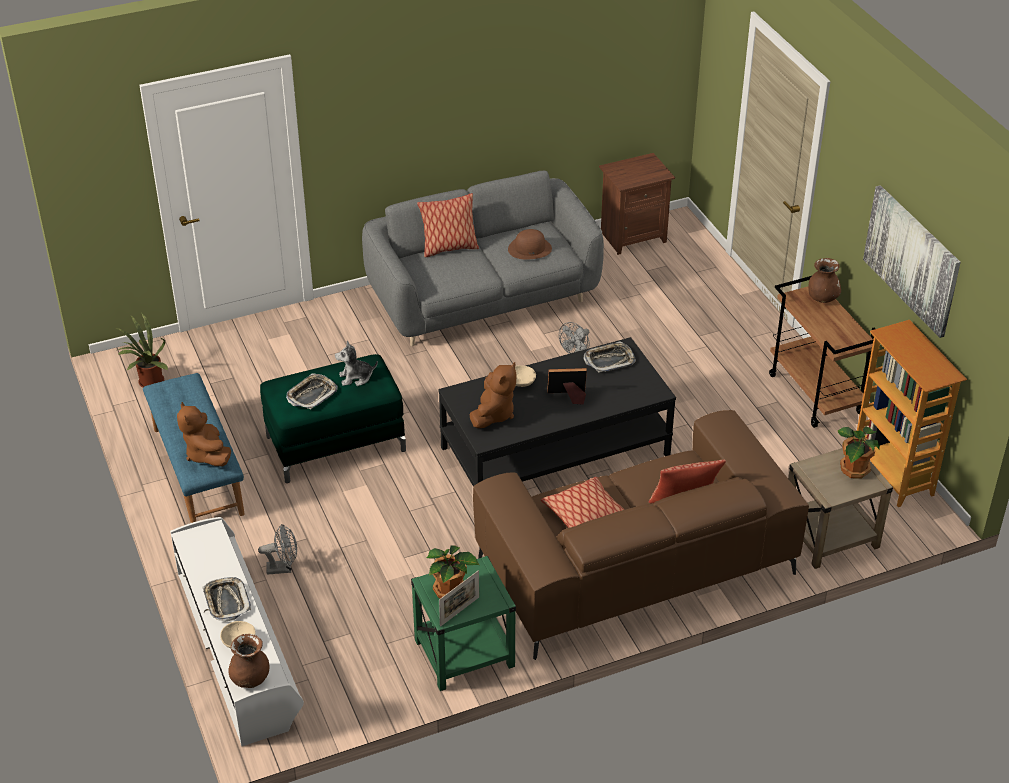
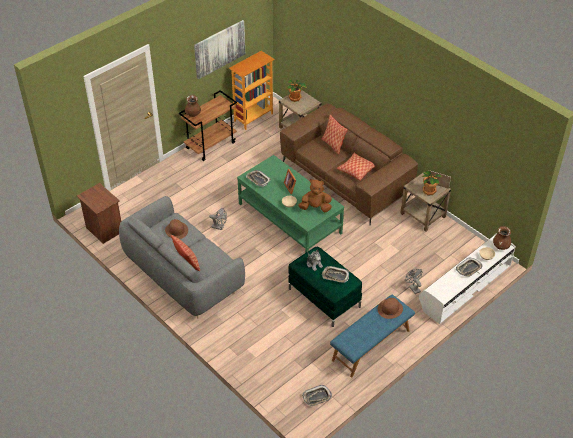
camera: 110 degrees left, 5 degrees up
potted plant [116,314,168,388] -> tray [302,385,332,407]
brown plush toy [177,402,231,466] -> brown hat [378,298,403,319]
green side table [411,556,516,691] -> beige side table [400,173,451,231]
black coffee table [438,337,676,486] -> green coffee table [237,155,344,253]

